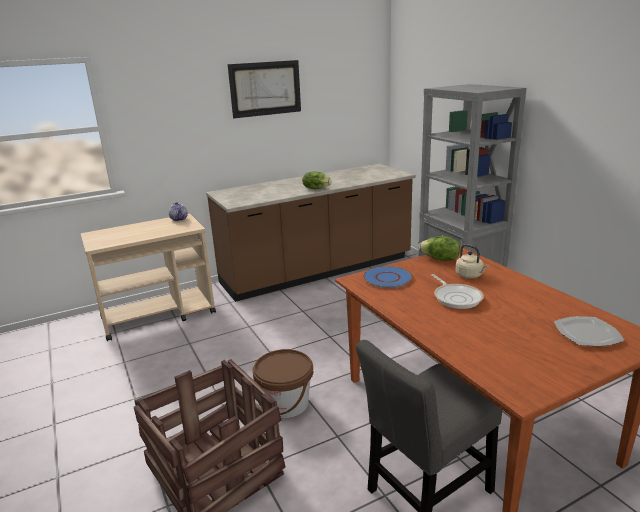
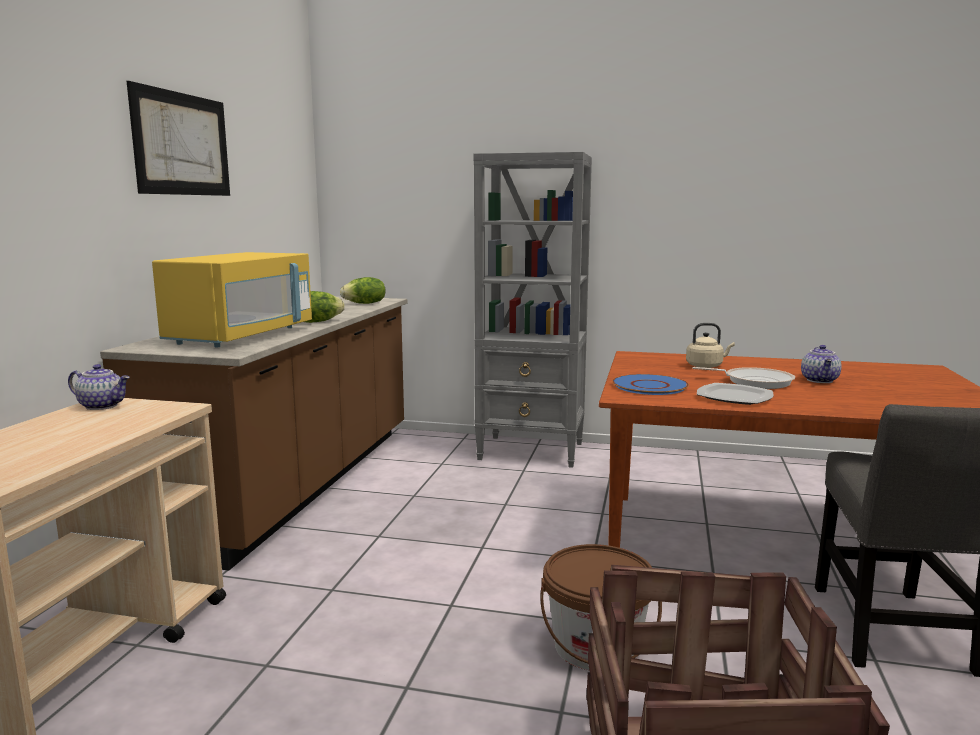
camera: 50 degrees left, 10 degrees down
lettuce [419,236,460,261] -> lettuce moved to [340,277,386,304]
plate [554,316,624,346] -> plate moved to [697,383,774,405]
none -> yellow microwave [152,252,312,348]
none -> teapot [801,345,842,383]

